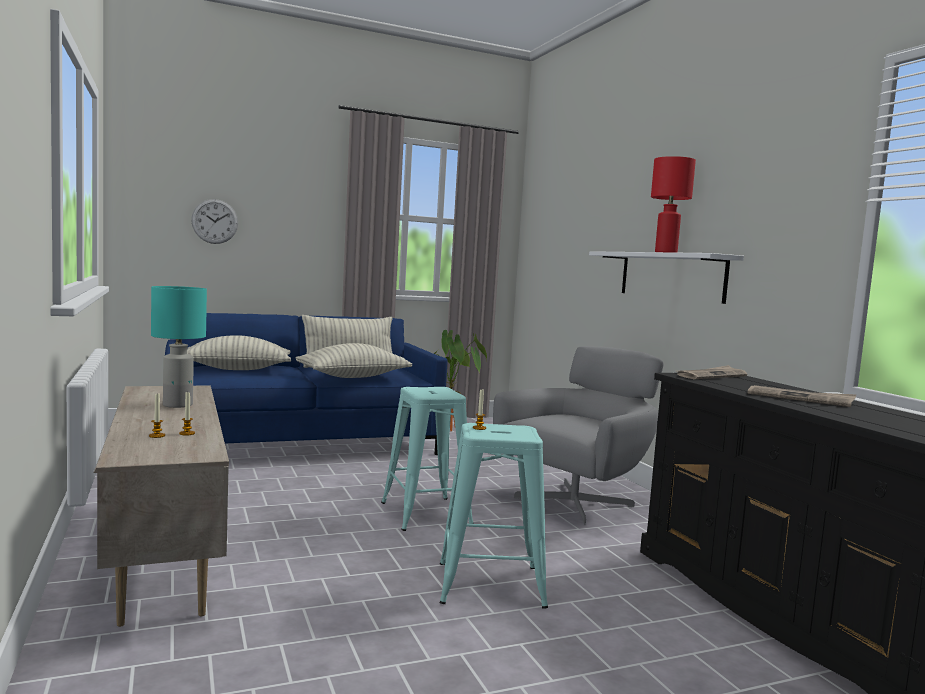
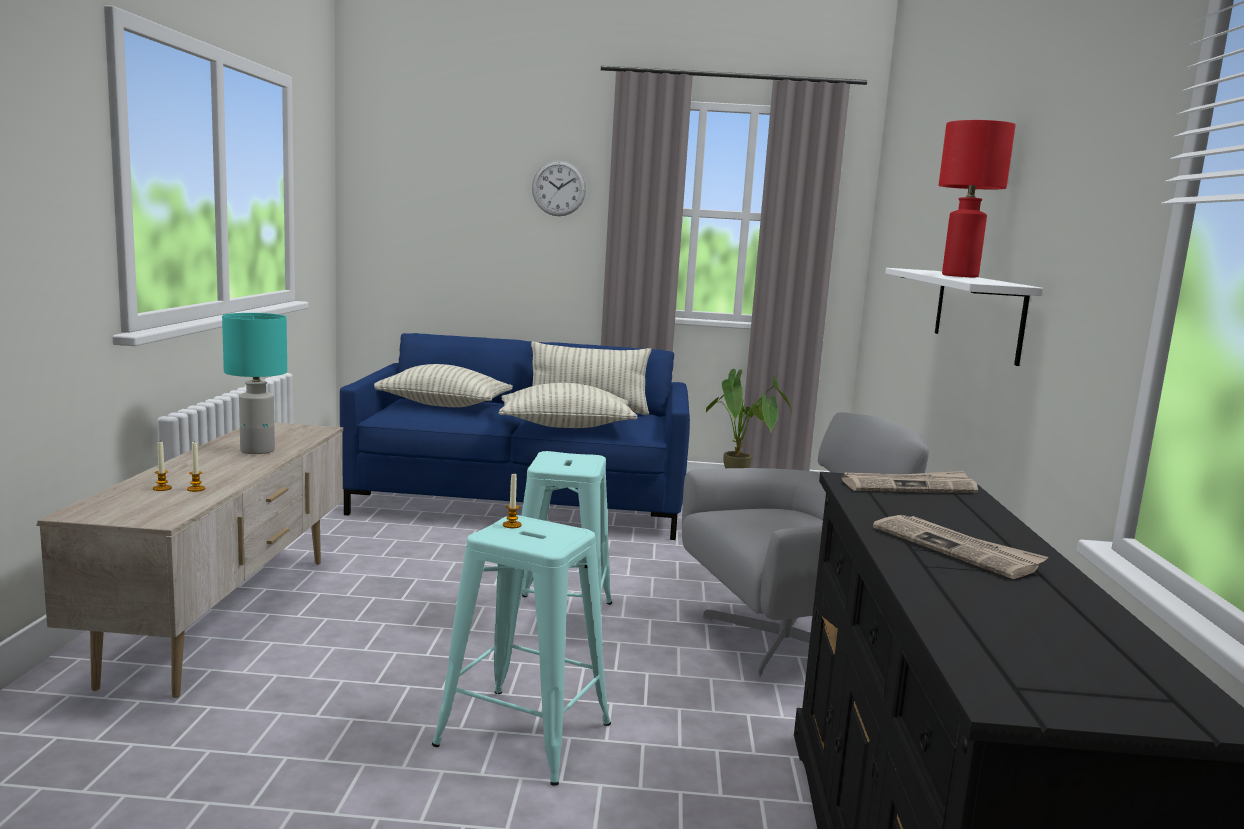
camera: 25 degrees right, 5 degrees up
wall clock [191,199,238,244] -> wall clock moved to [532,160,586,216]

